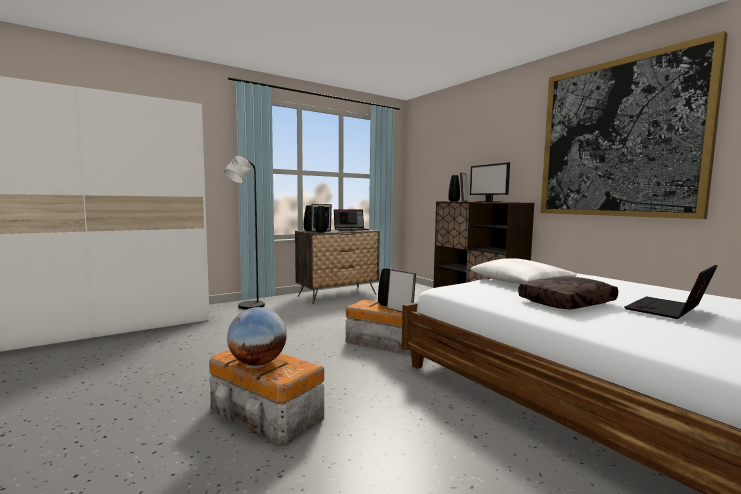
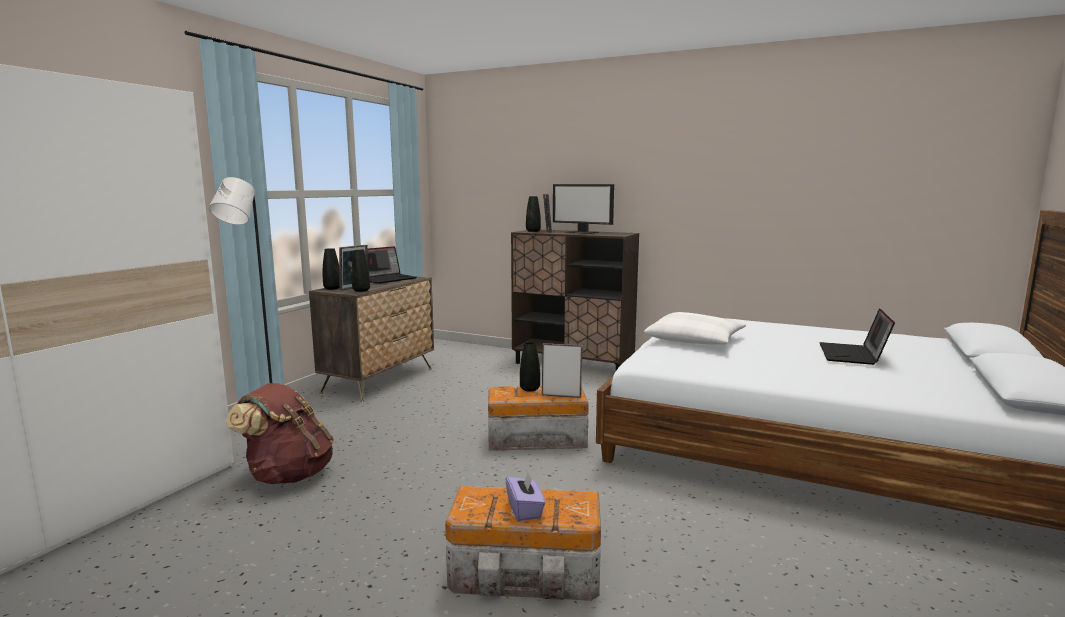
camera: 30 degrees left, 5 degrees up
globe [227,307,287,366] -> purple tissue box [506,472,545,521]
brown pillow [518,276,618,310] -> none
picture [541,31,728,219] -> none
none -> brown backpack [225,383,334,484]

